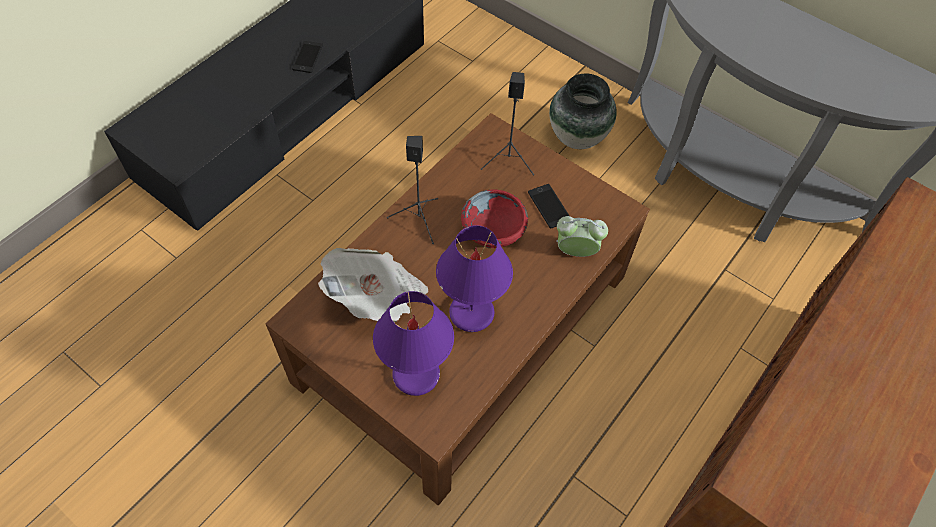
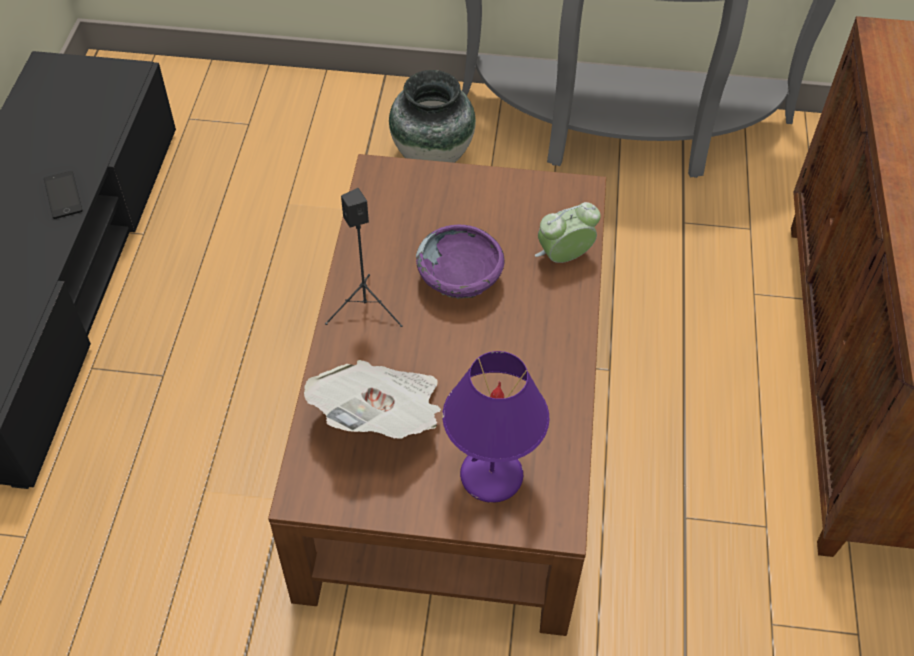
camera: 30 degrees left, 5 degrees down
purple table lamp [436,225,513,332] -> none
red bowl [461,189,528,248] -> purple bowl [416,225,505,299]
black speaker [481,72,534,176] -> none
phone [528,184,569,228] -> none

